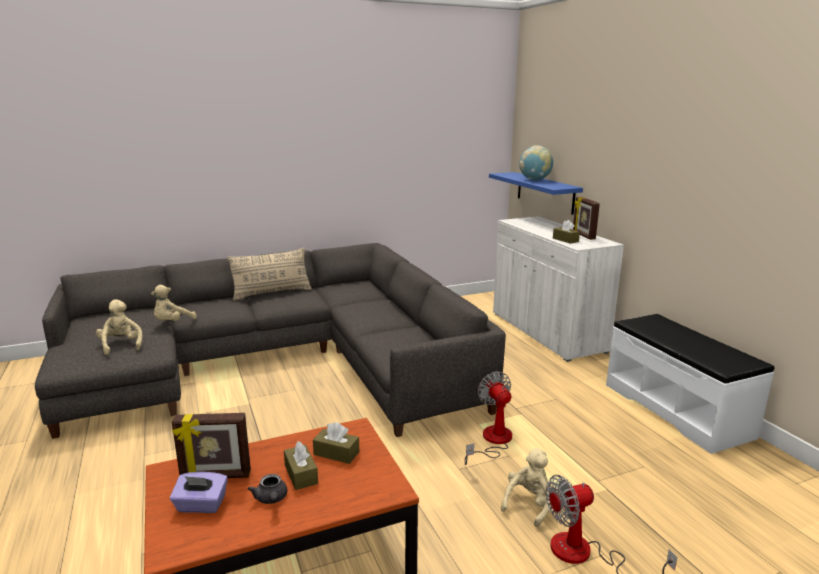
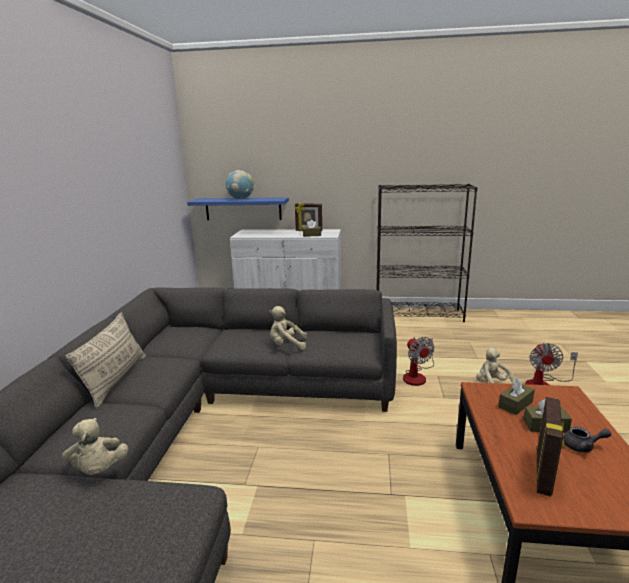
camera: 60 degrees left, 0 degrees up
beige plush toy [96,299,142,355] -> beige plush toy moved to [269,306,307,350]
purple tissue box [170,472,228,513] -> none
fan [464,371,512,465] -> fan turned 120 degrees counterclockwise [403,337,434,386]
white bench [606,314,774,454] -> black bookcase [377,184,478,322]

